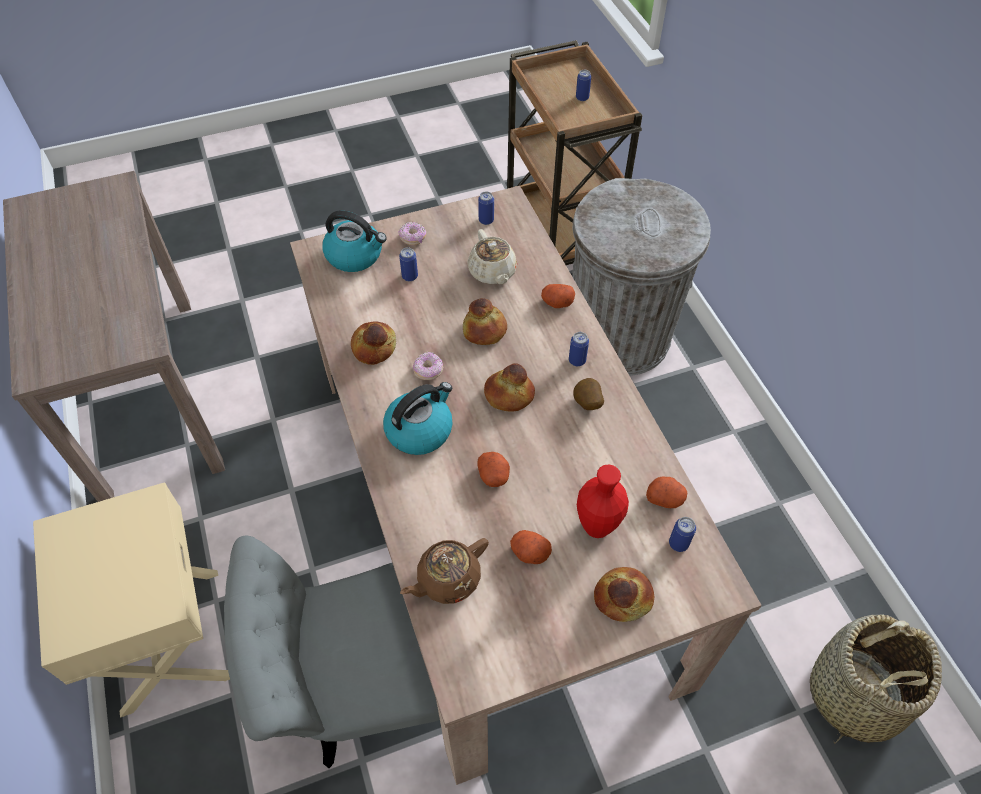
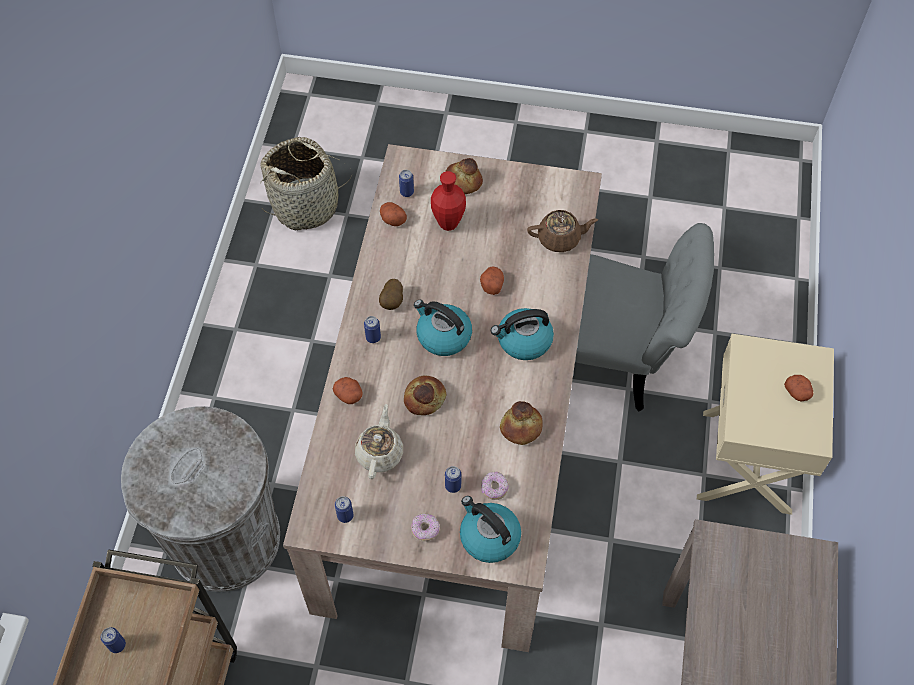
camera: 150 degrees left, 5 degrees up
donut [413,352,443,380] -> donut moved to [481,471,509,500]
bread [484,363,535,412] -> kettle [414,300,472,356]
potato [510,530,552,564] -> potato moved to [784,375,814,402]

